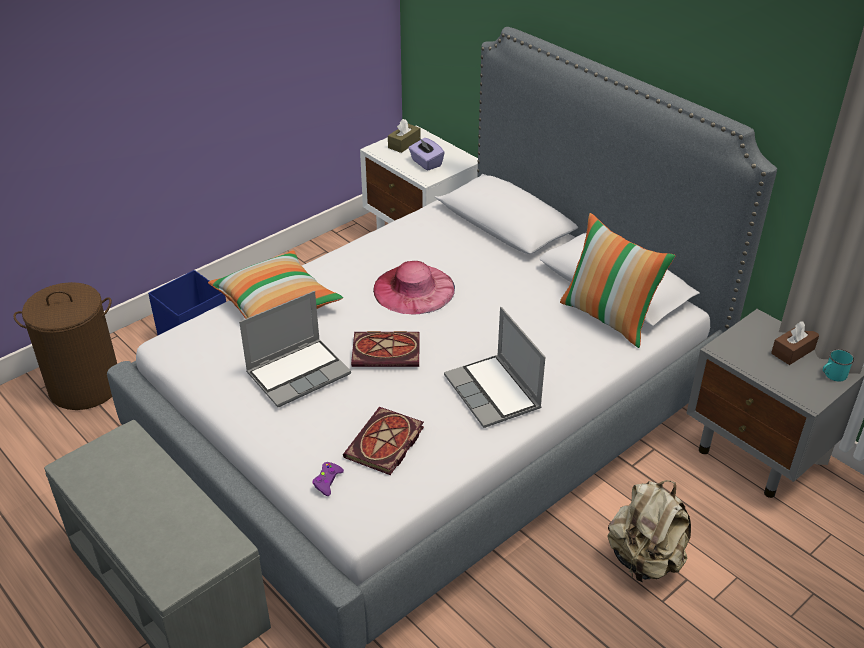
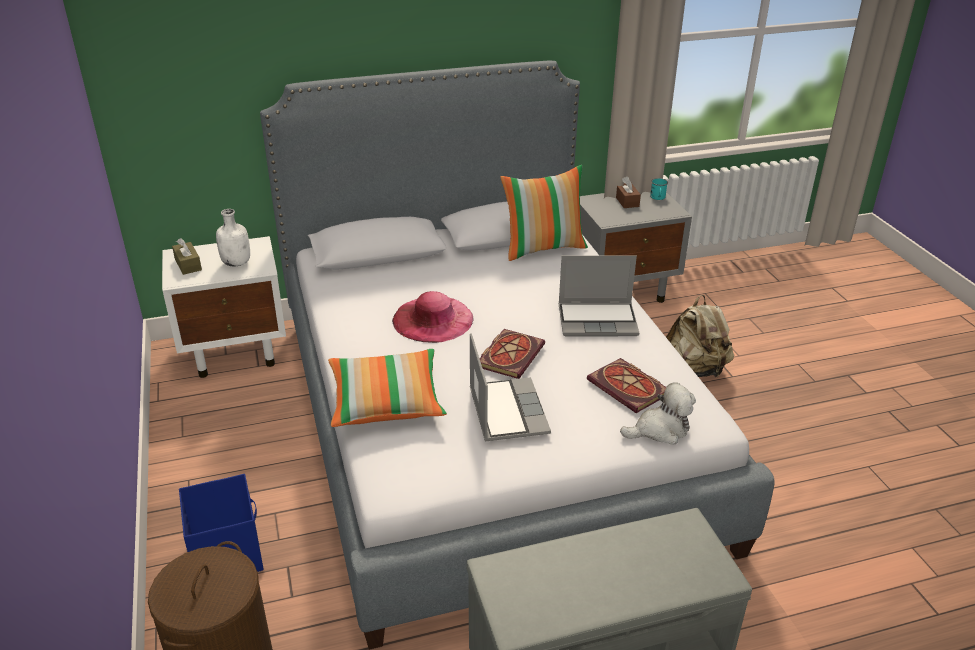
camera: 65 degrees left, 5 degrees down
purple game controller [312,462,344,496] -> plush toy [620,382,696,445]
purple tissue box [409,138,445,171] -> white bottle [216,209,250,266]

